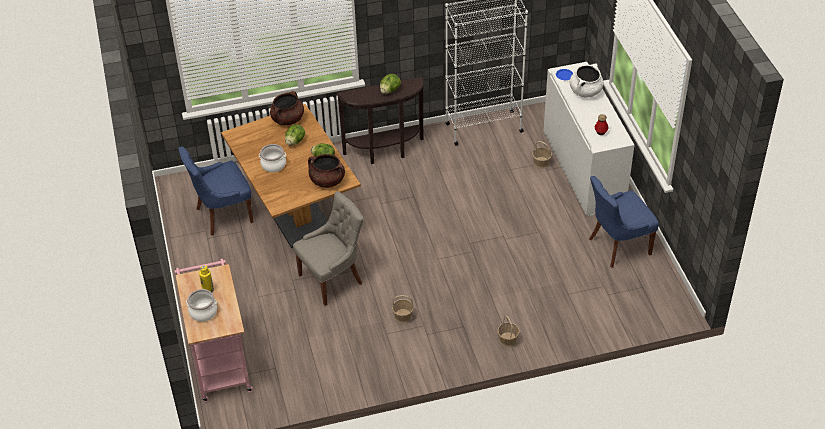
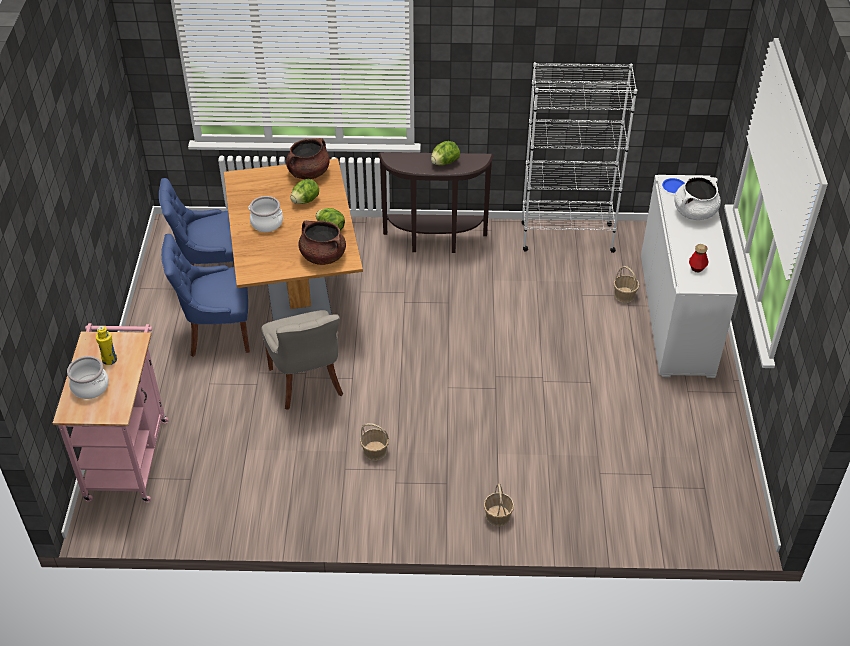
camera: 15 degrees right, 0 degrees up
grey chair [293,191,364,306] -> grey chair turned 90 degrees clockwise [261,310,343,410]
blue chair [589,176,659,268] -> blue chair moved to [161,234,250,357]

